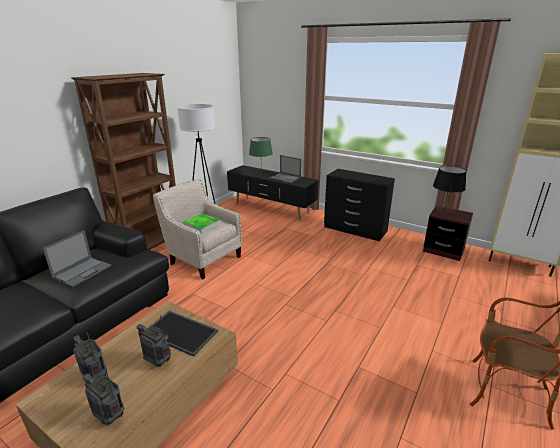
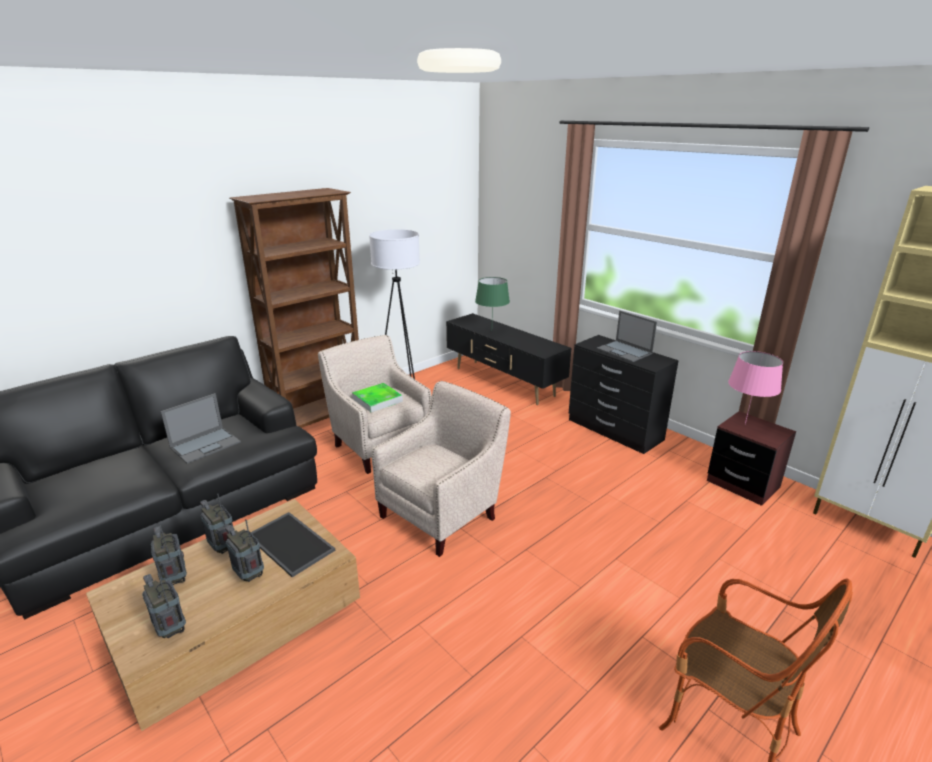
camera: 15 degrees right, 0 degrees up
laptop [269,155,301,183] -> laptop moved to [597,311,657,362]
black table lamp [433,166,467,210] -> pink table lamp [728,351,783,424]
none -> radio [200,494,233,554]
none -> beige armchair [372,381,511,557]

